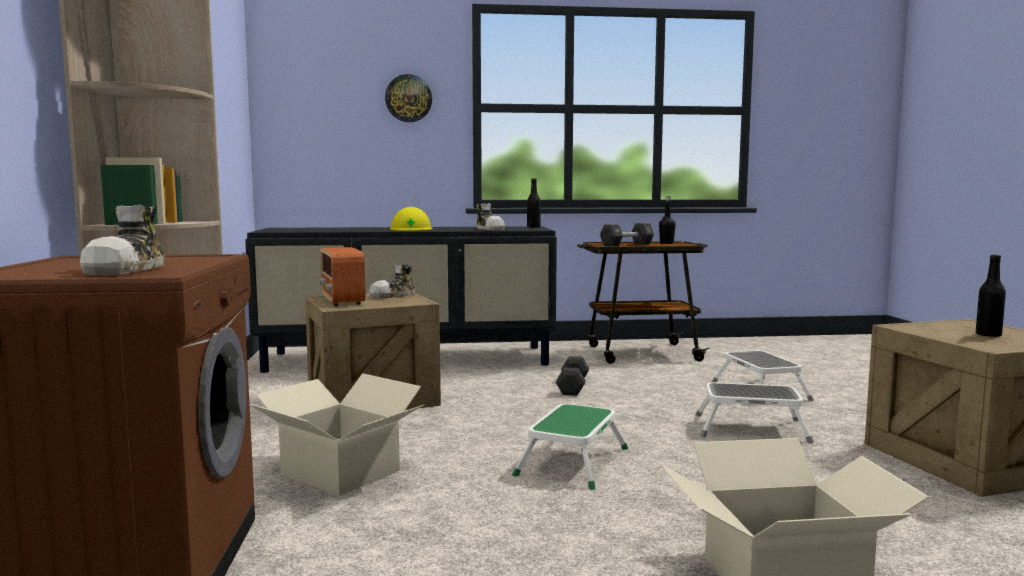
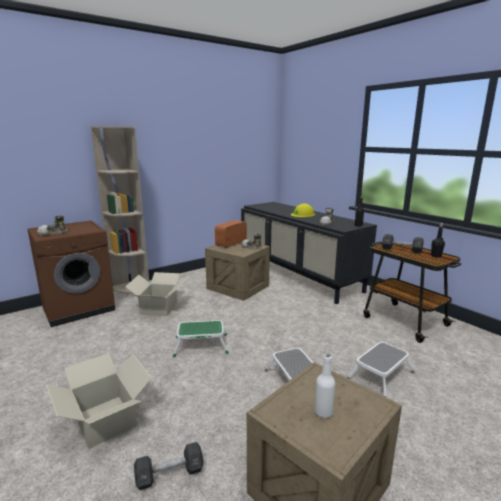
camera: 60 degrees right, 10 degrees up
wall clock [385,74,432,122] -> none
black dumbbell [556,356,589,396] -> black dumbbell moved to [134,442,204,490]
black bottle [976,255,1006,337] -> white bottle [314,354,335,418]

